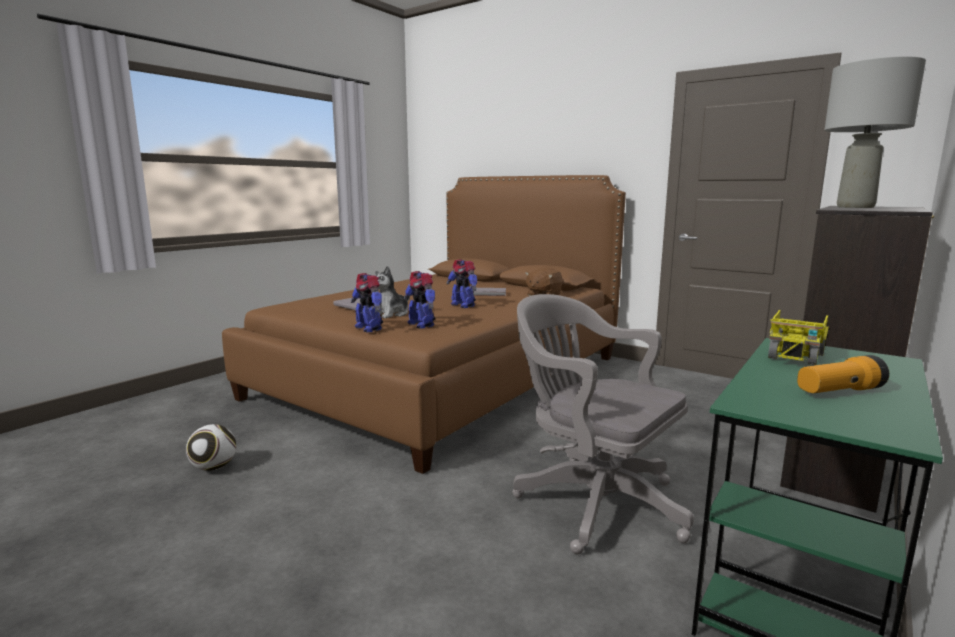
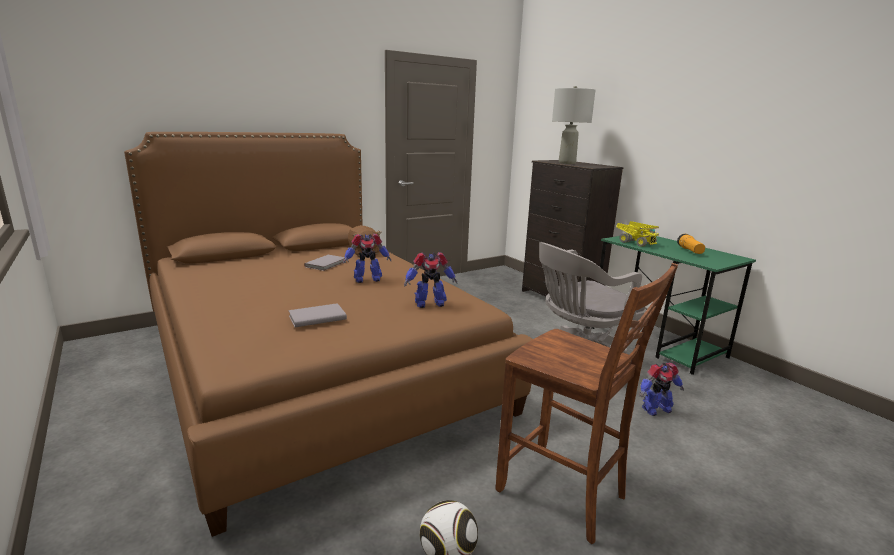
camera: 70 degrees left, 5 degrees up
toy robot [351,273,383,332] -> toy robot moved to [639,363,684,416]
plush toy [375,266,410,318] -> none
none -> brown chair [496,263,678,544]

